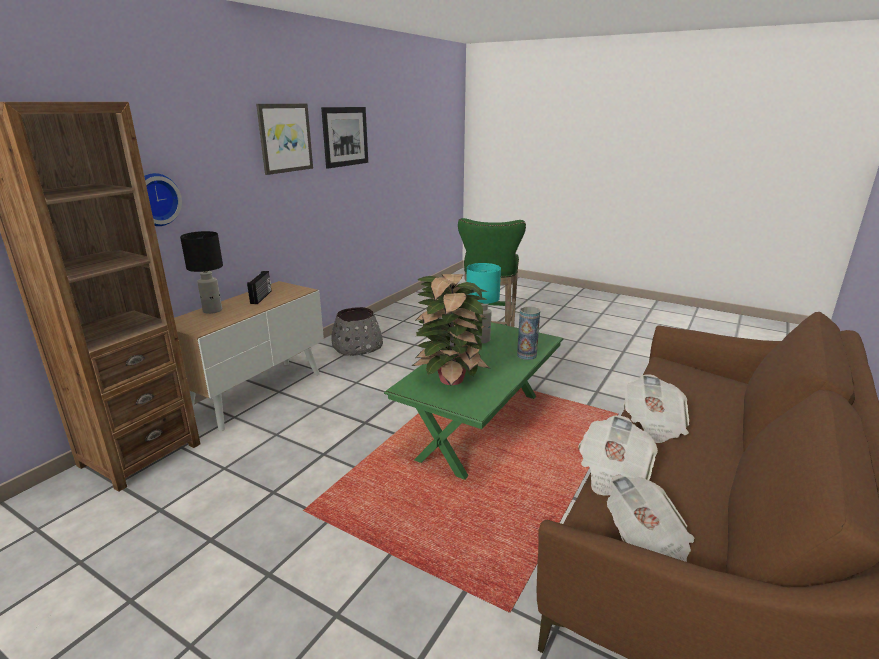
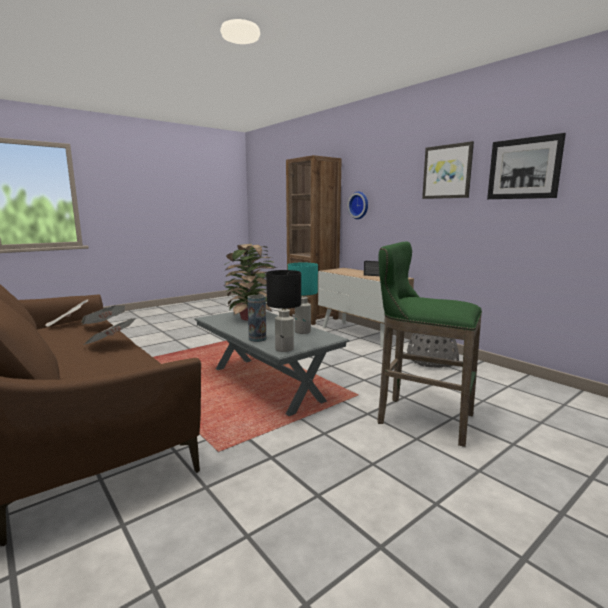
camera: 110 degrees right, 10 degrees down
black table lamp [180,231,223,314] -> black table lamp moved to [266,270,301,352]
green coffee table [384,322,563,480] -> grey coffee table [194,311,349,416]

